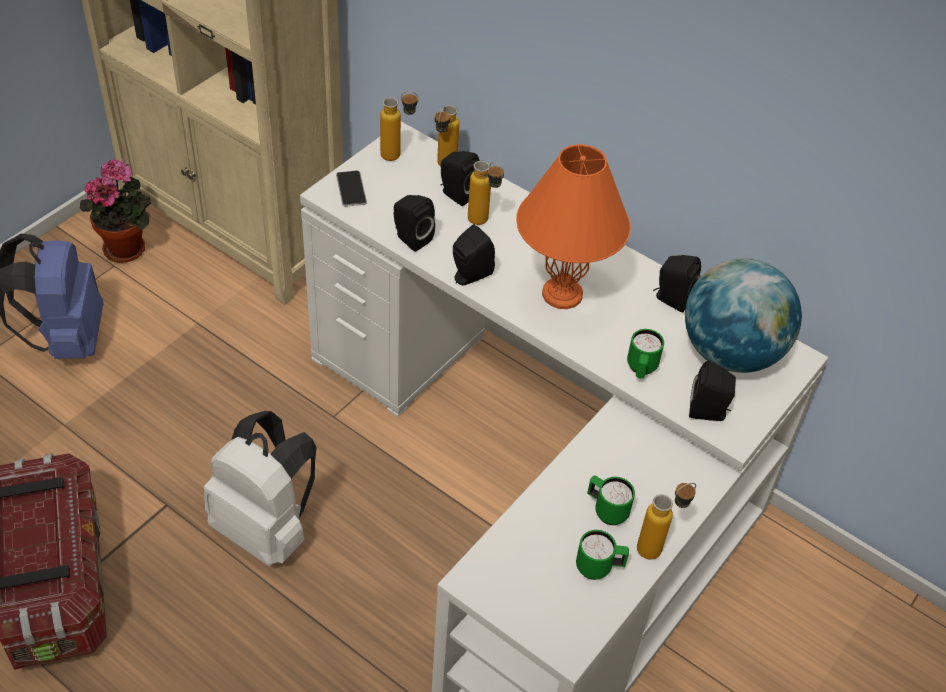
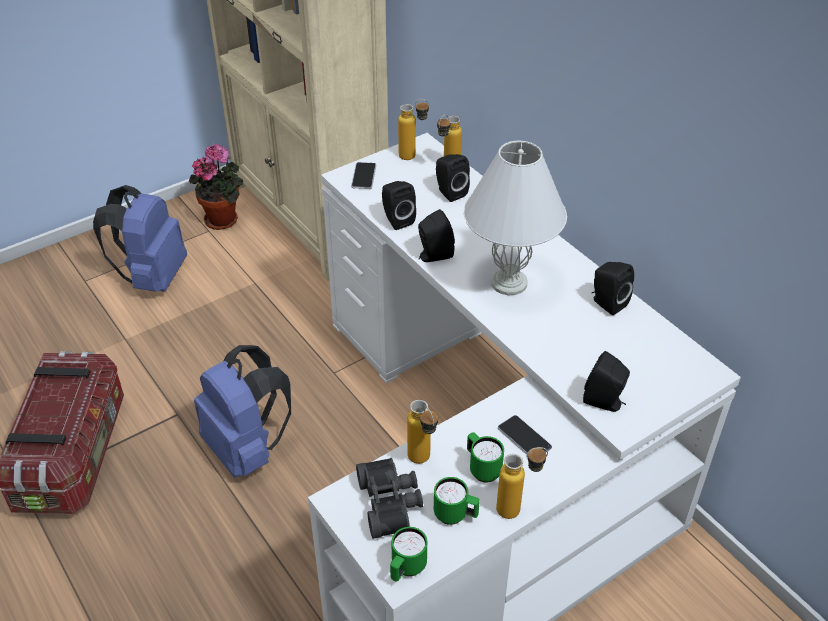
camera: 20 degrees right, 5 degrees down
white backpack [204,411,317,566] -> blue backpack [194,345,291,478]
bottle [468,161,504,225] -> bottle moved to [407,400,438,464]
orange table lamp [516,144,631,309] -> white table lamp [464,141,567,295]
green mug [627,329,664,379] -> green mug moved to [390,527,427,582]
globe [685,258,802,373] -> none
none -> black binoculars [356,458,423,539]
none -> phone [498,415,552,455]

